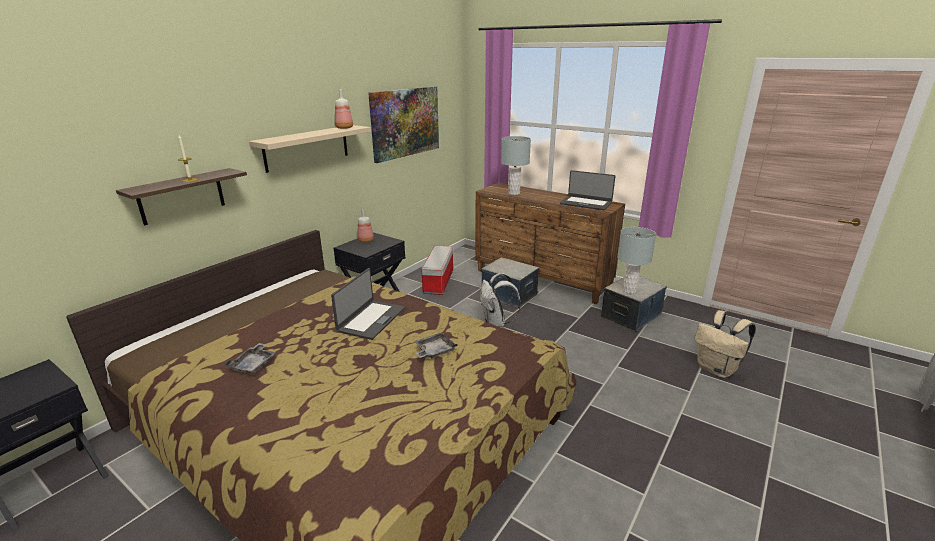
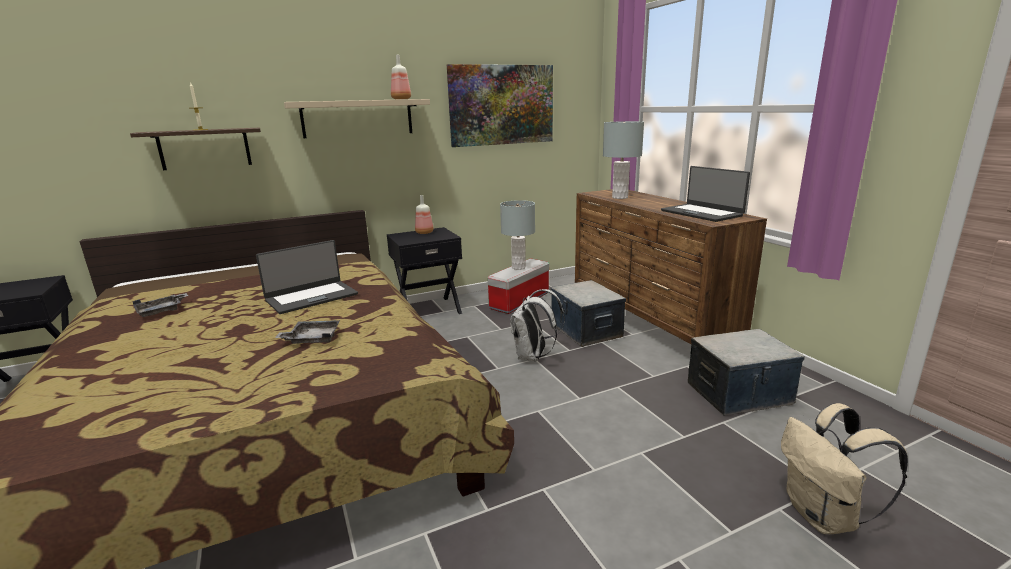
camera: 30 degrees right, 5 degrees down
grey table lamp [617,227,656,294] -> grey table lamp moved to [500,200,535,270]

